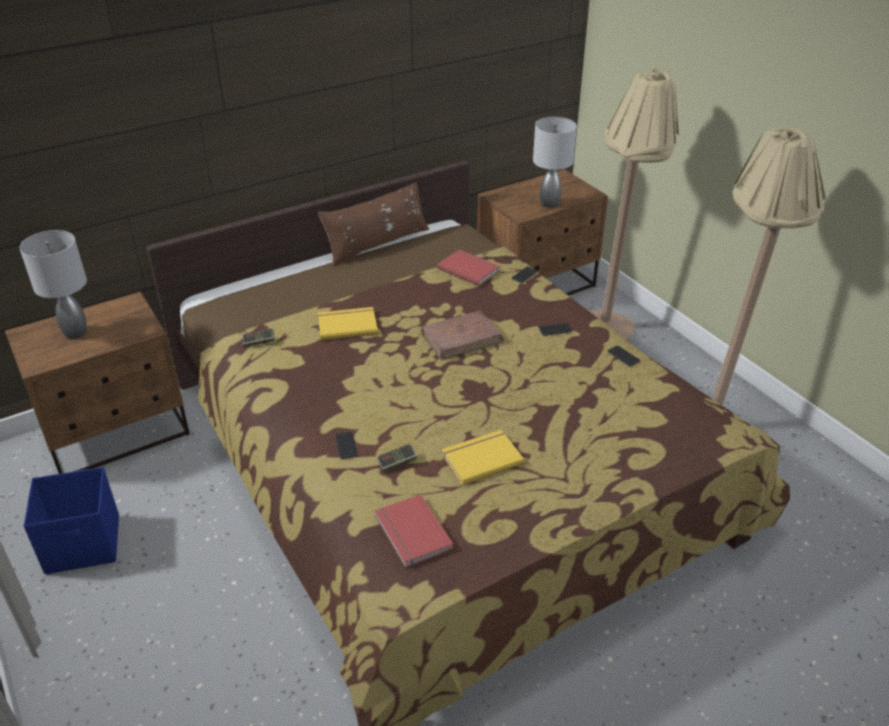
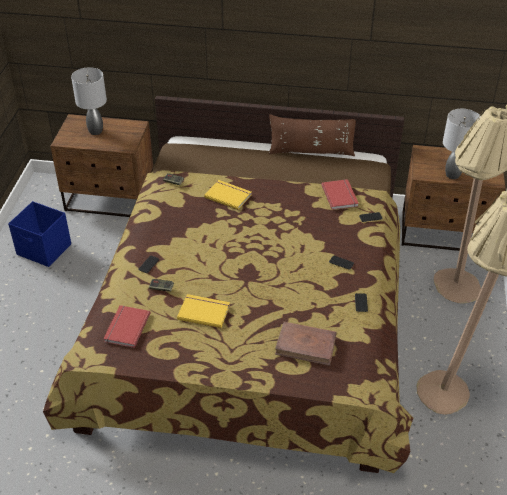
camera: 40 degrees right, 5 degrees up
brown book [421,310,503,360] -> brown book moved to [275,322,337,366]

